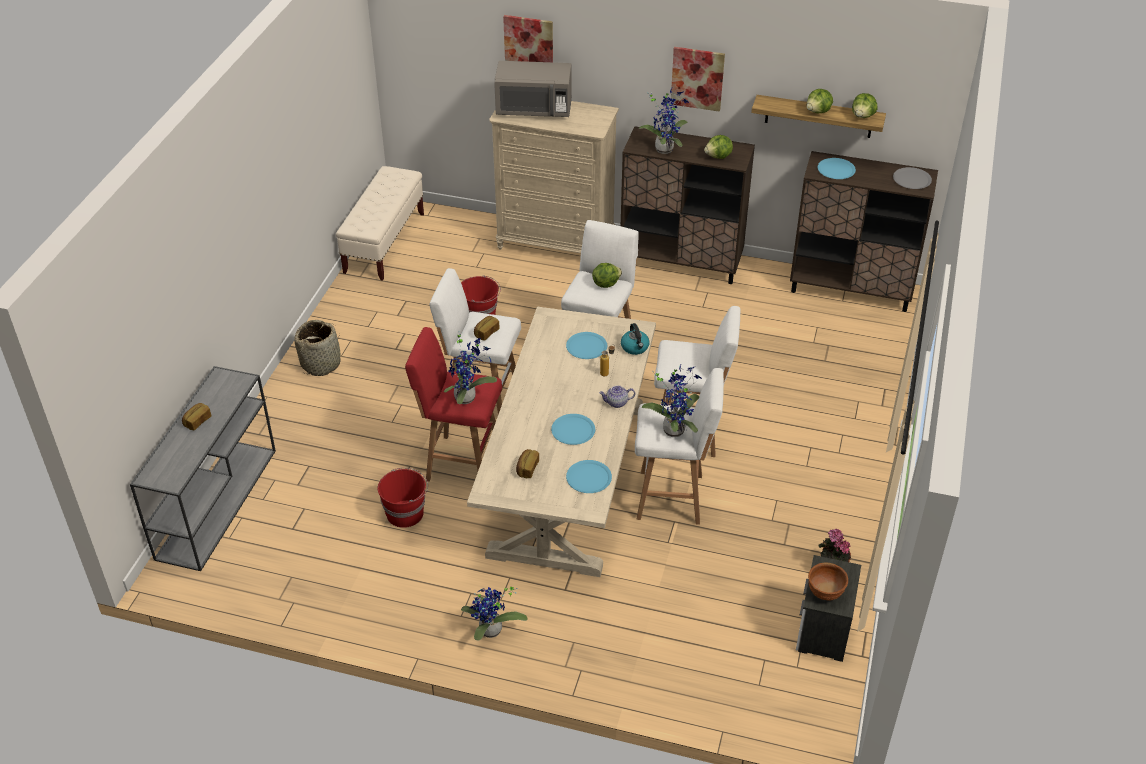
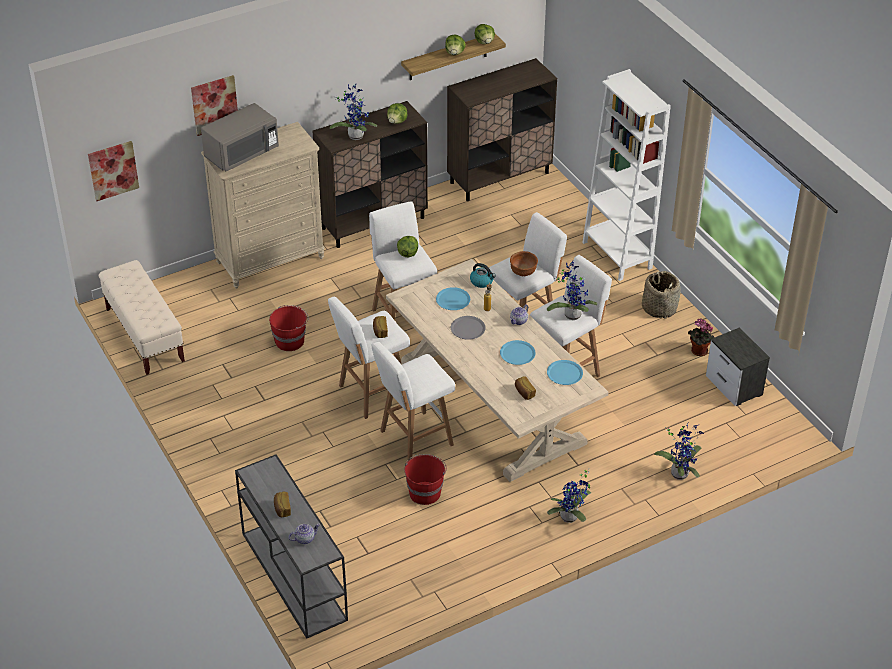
camera: 45 degrees left, 0 degrees up
basket [294,320,341,376] -> basket moved to [642,271,681,318]
red stool [405,327,502,482] -> white stool [372,342,455,462]
potted plant [444,331,497,404] -> potted plant moved to [654,425,704,480]
picture [671,47,725,112] -> picture moved to [88,141,139,201]
brown bowl [808,563,848,601] -> brown bowl moved to [510,251,538,276]
blue plate [818,158,856,179] -> none
grey plate [893,167,932,189] -> grey plate moved to [451,316,486,340]
none -> teapot [288,523,320,544]
none -> white bookcase [582,69,671,281]

